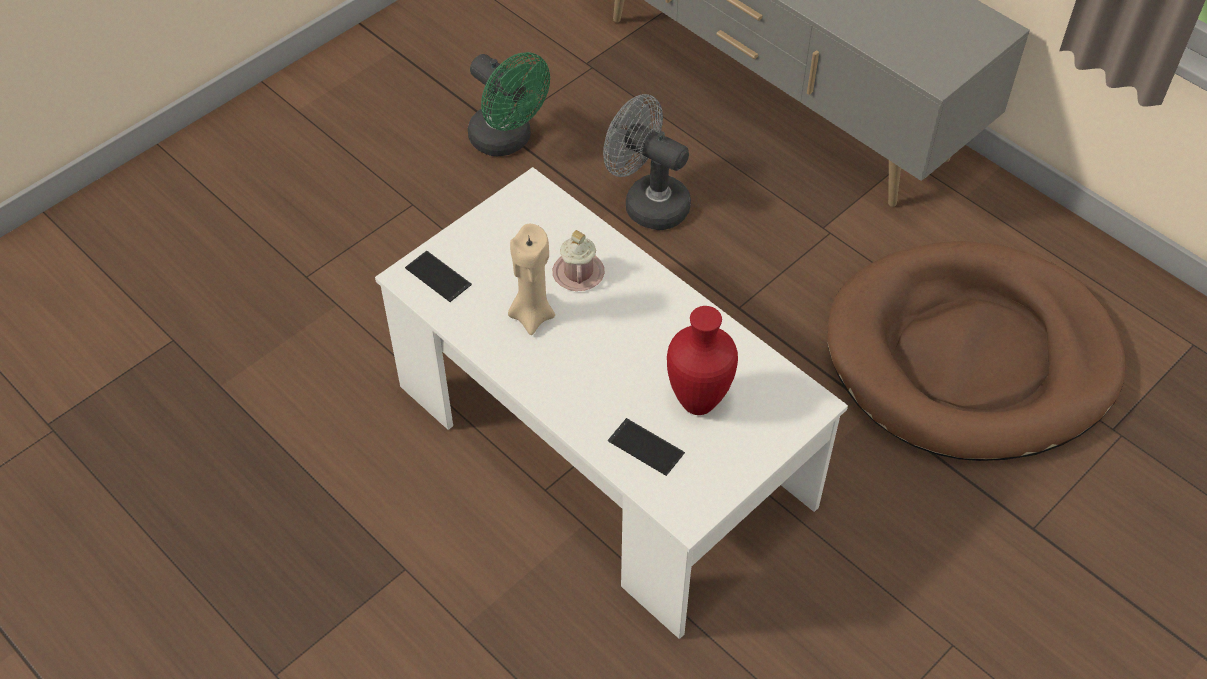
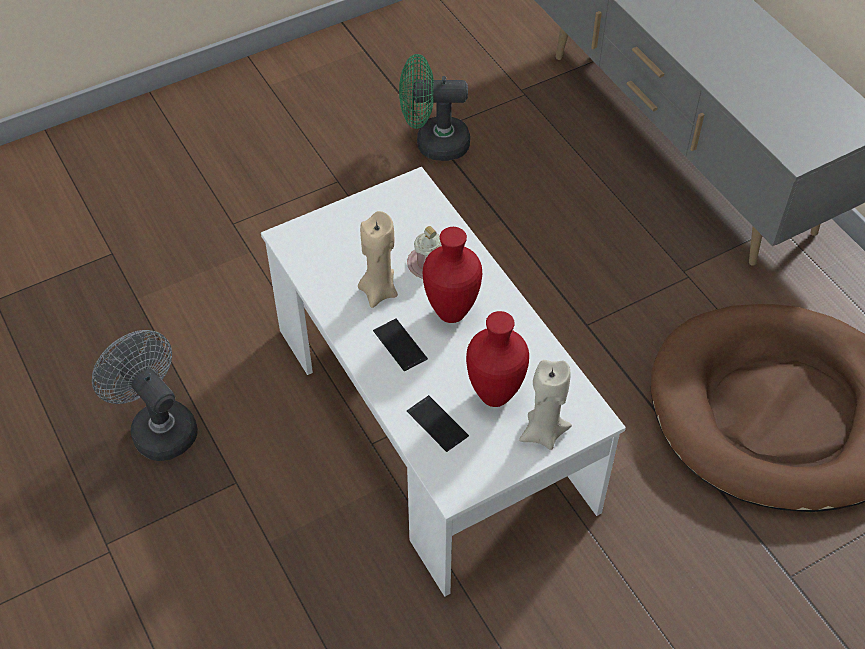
camera: 15 degrees right, 0 degrees up
phone [405,251,472,302] -> phone moved to [373,318,428,372]
green fan [468,52,550,156] -> green fan turned 120 degrees clockwise [399,54,470,161]
grey fan [603,94,691,230] -> grey fan moved to [92,330,198,461]
none -> red vase [423,227,482,323]
none -> beige candle [519,360,572,450]

